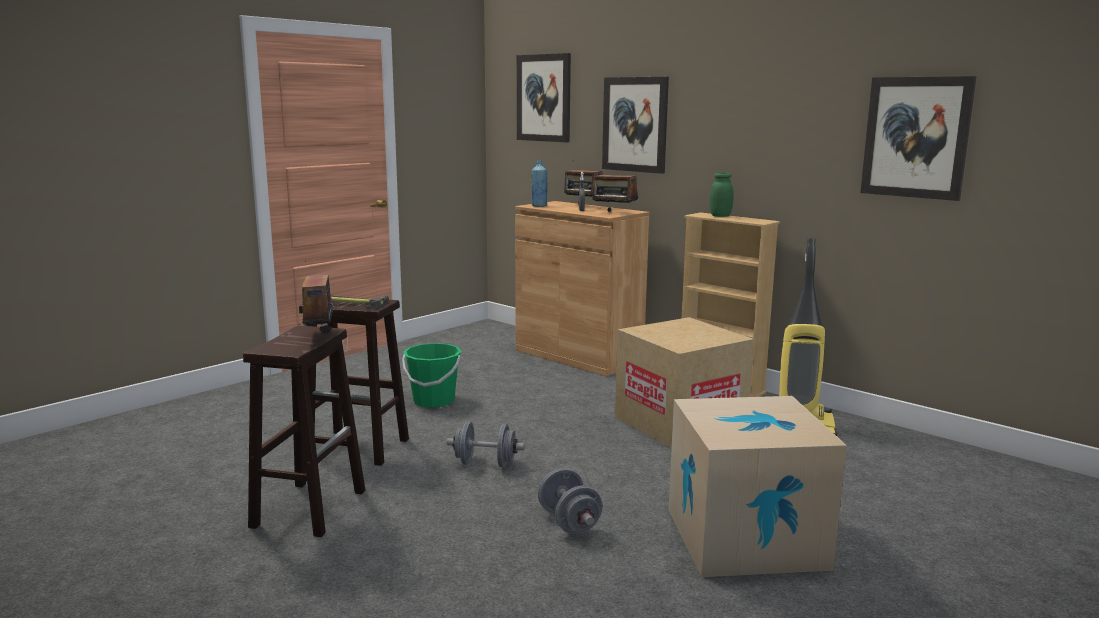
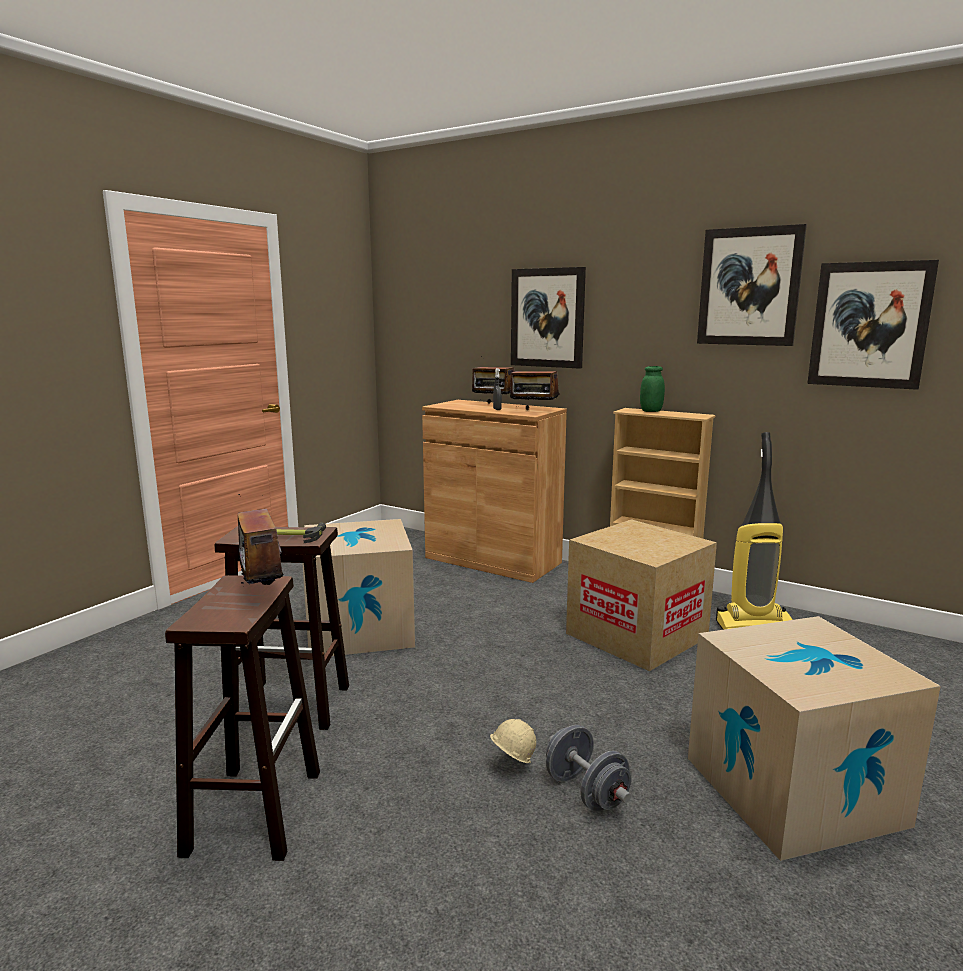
camera: 10 degrees left, 0 degrees up
green bucket [402,343,461,408] -> cardboard box [302,519,415,656]
grey dumbbell [447,422,525,467] -> none
picture [517,53,571,142] -> picture moved to [697,224,807,346]
blue bottle [532,160,548,207] -> none
none -> beige hard hat [490,719,536,763]

